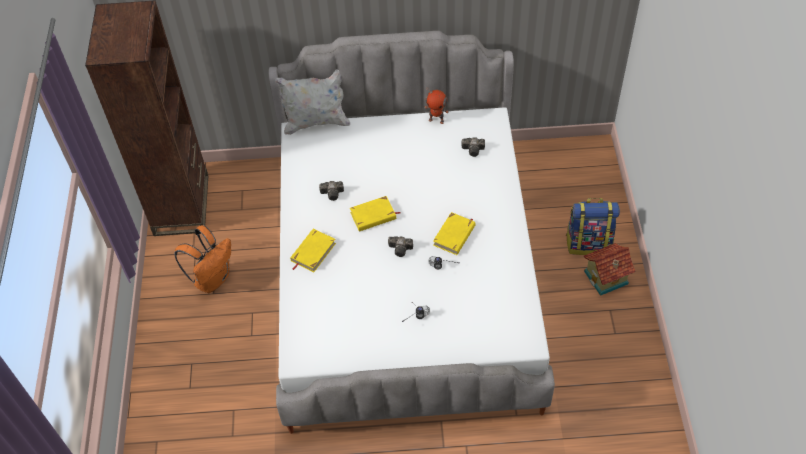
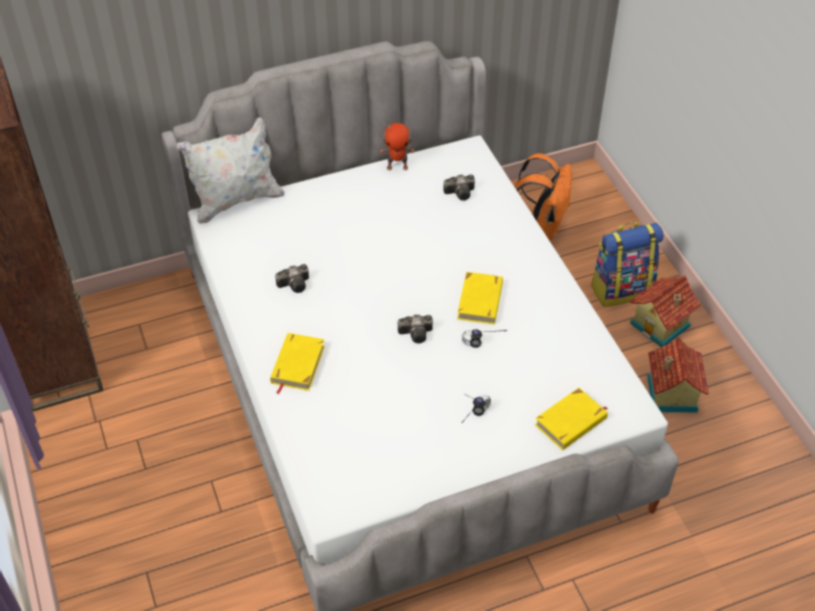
camera: 20 degrees left, 5 degrees down
orange backpack [174,225,231,293] -> orange backpack moved to [514,153,572,241]
yellow book [350,196,400,232] -> yellow book moved to [535,388,608,450]
none -> toy house [647,337,709,412]

